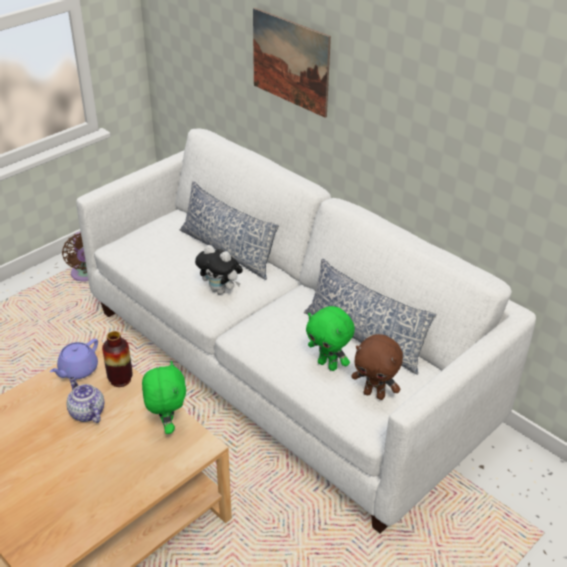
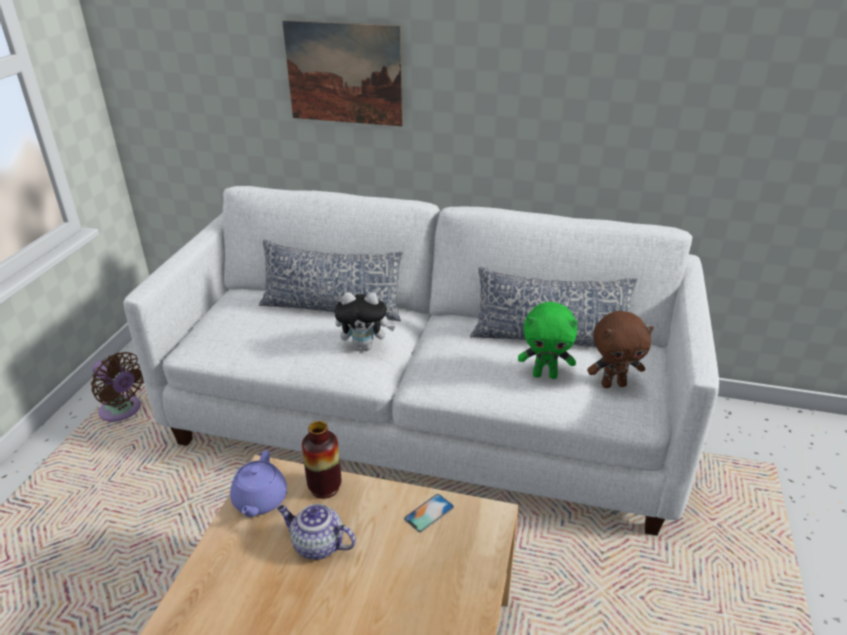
camera: 30 degrees left, 5 degrees down
green plush toy [142,361,186,434] -> phone [404,494,454,532]

